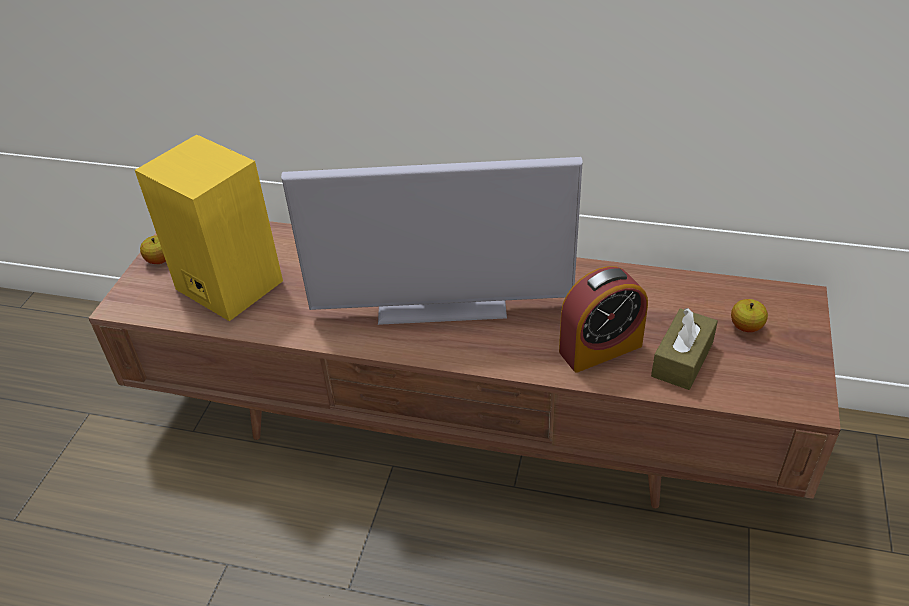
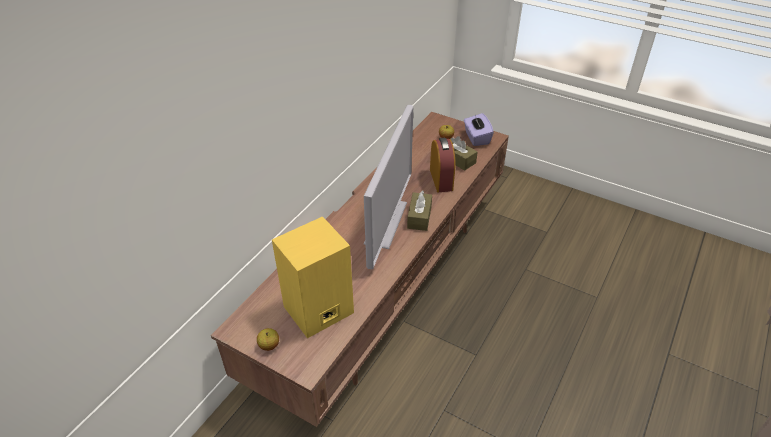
camera: 75 degrees left, 0 degrees up
none -> brown tissue box [407,191,432,231]
none -> purple tissue box [464,113,494,146]

